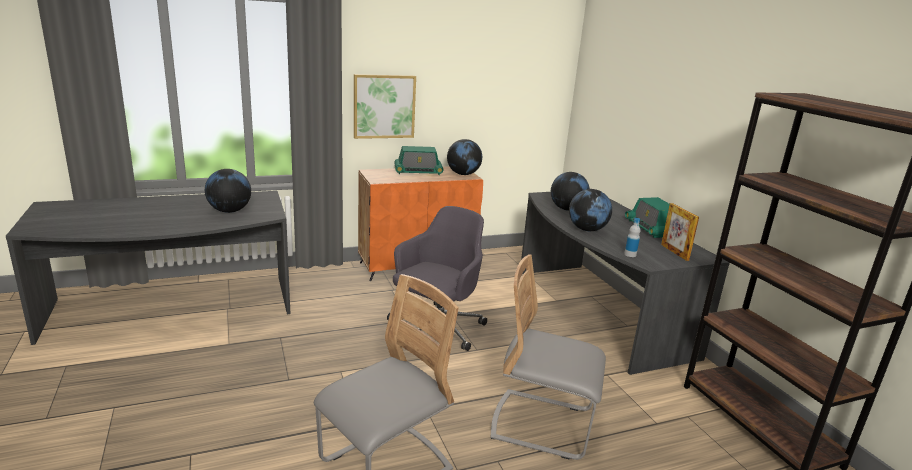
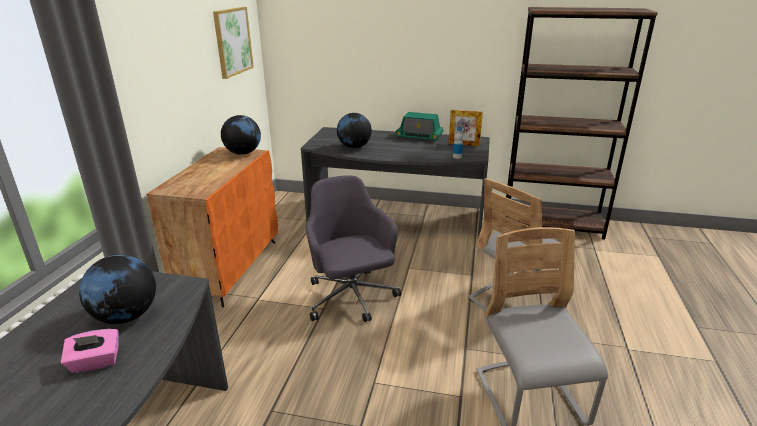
camera: 55 degrees left, 5 degrees up
picture [354,74,416,139] -> picture moved to [213,7,254,79]
radio [394,146,444,175] -> none
globe [569,189,612,231] -> none
none -> pink tissue box [61,329,119,373]

